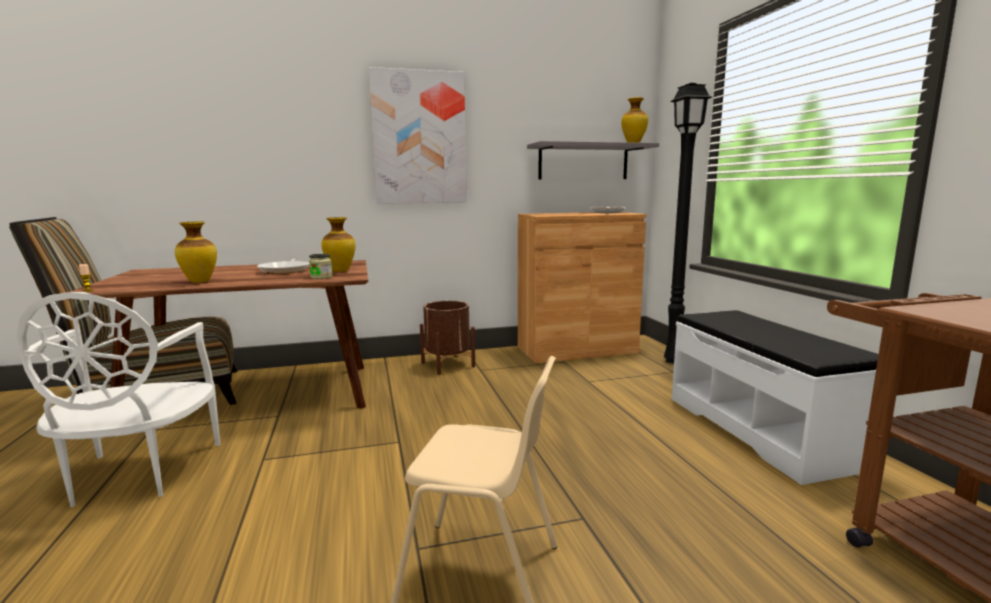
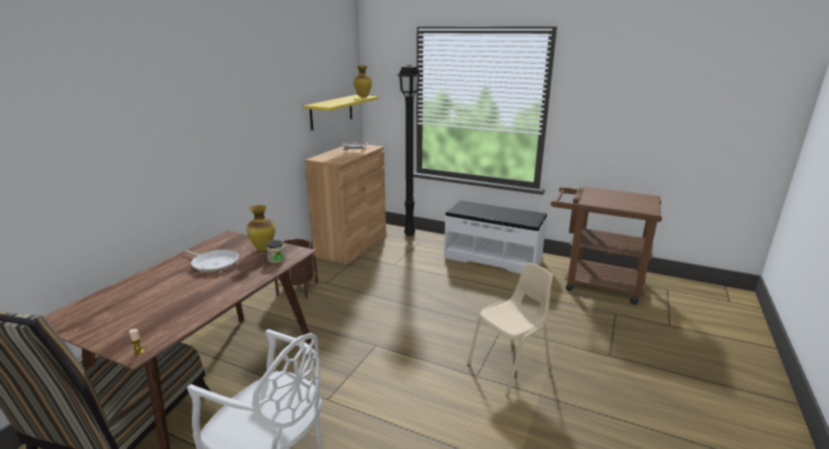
camera: 50 degrees left, 10 degrees up
vase [175,222,217,283] -> none
picture [369,67,467,204] -> none
grey shelf [527,141,659,179] -> yellow shelf [303,95,379,131]

